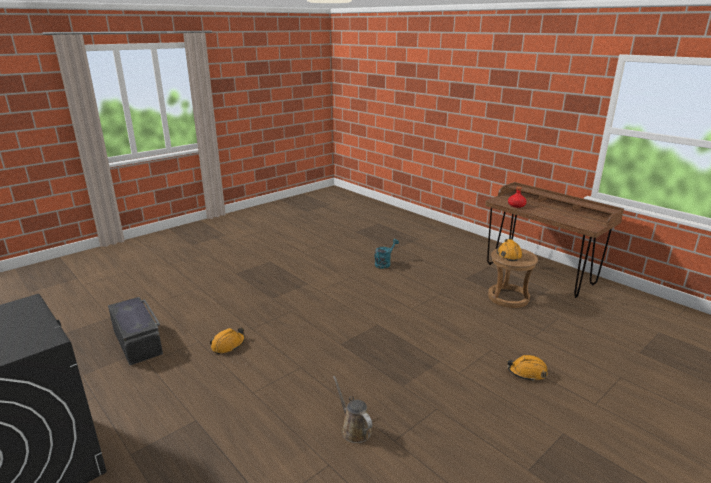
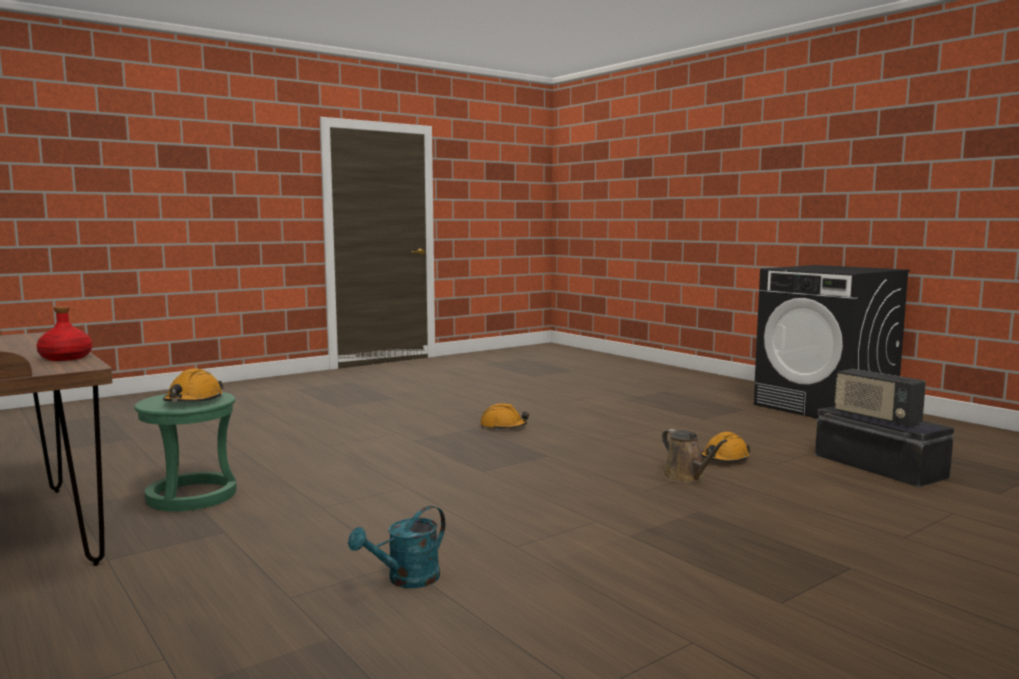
camera: 175 degrees left, 15 degrees down
brown watering can [333,376,372,443] -> brown watering can moved to [662,429,727,483]
brown stool [488,249,538,308] -> green stool [134,392,237,511]
orange hard hat [507,355,548,381] -> orange hard hat moved to [480,403,529,430]
none -> radio [835,369,926,426]

